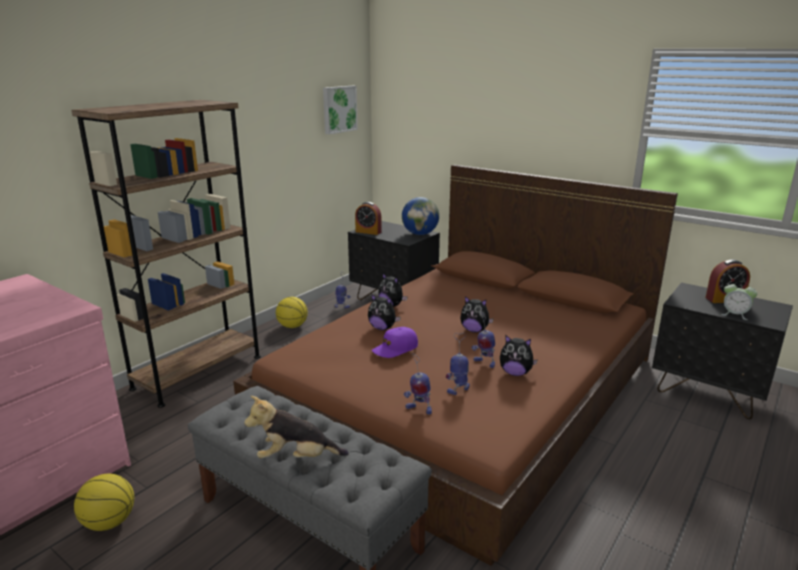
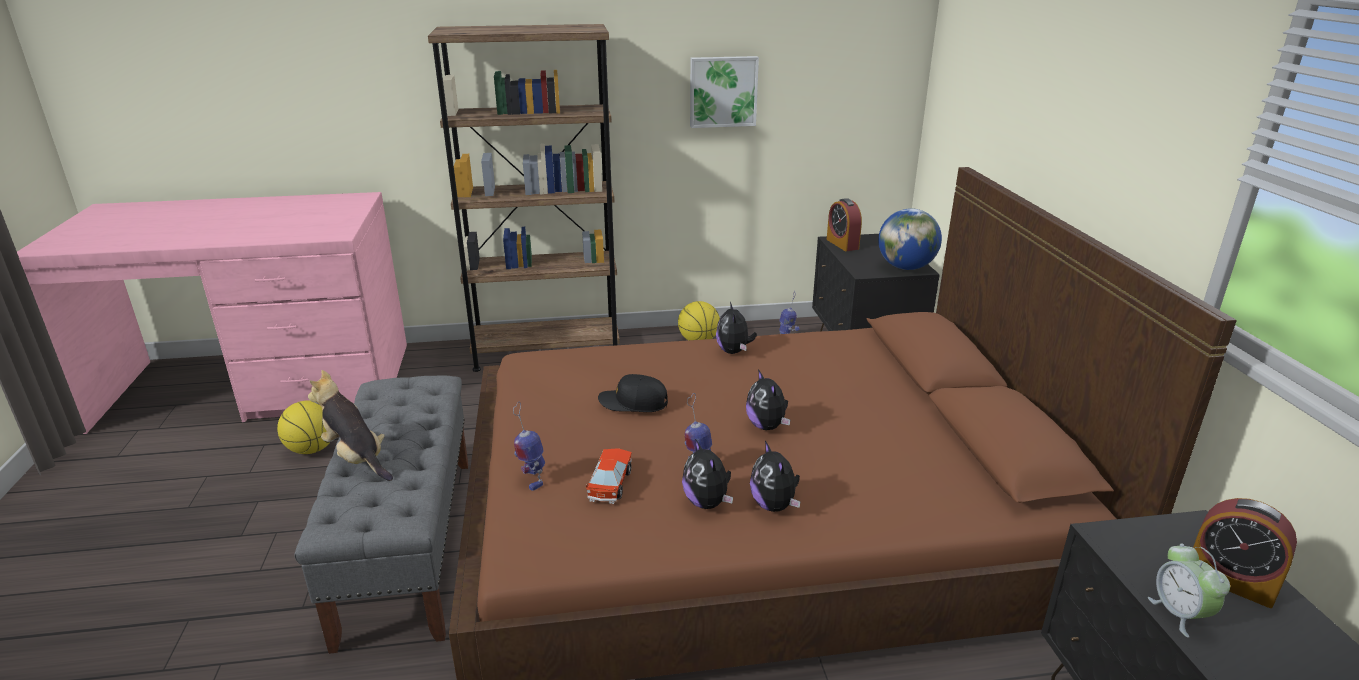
camera: 45 degrees right, 5 degrees up
picture [323,86,358,134] -> picture moved to [690,56,759,128]
plush toy [368,294,401,330] -> plush toy moved to [750,441,801,512]
purple cap [372,327,418,358] -> black cap [598,374,668,412]
toy robot [446,333,470,395] -> toy car [586,448,632,504]

